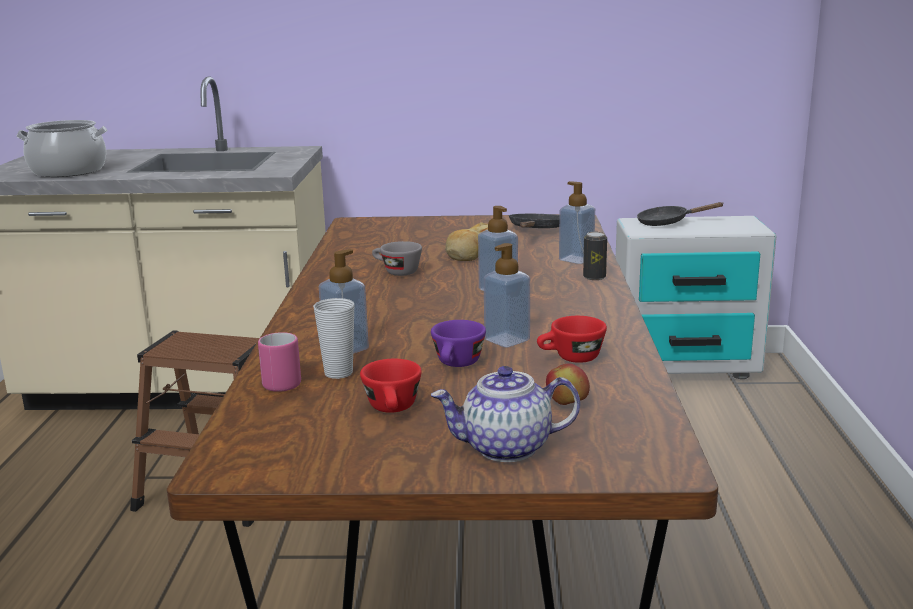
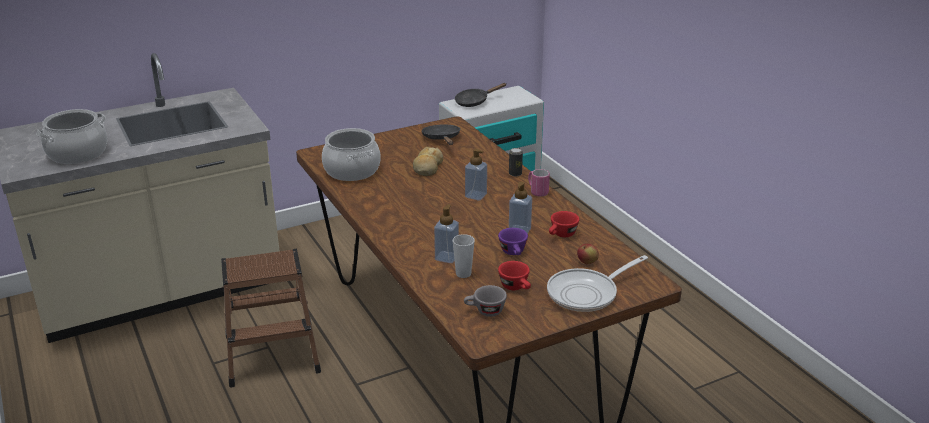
camera: 30 degrees left, 10 degrees up
pink mug [258,332,301,392] -> pink mug moved to [528,169,550,197]
grey cup [372,241,422,276] -> grey cup moved to [464,285,507,317]
teapot [431,366,580,462] -> frying pan [547,255,648,312]
soap dispenser [559,181,595,264] -> none
none -> cooking pot [322,128,381,181]

